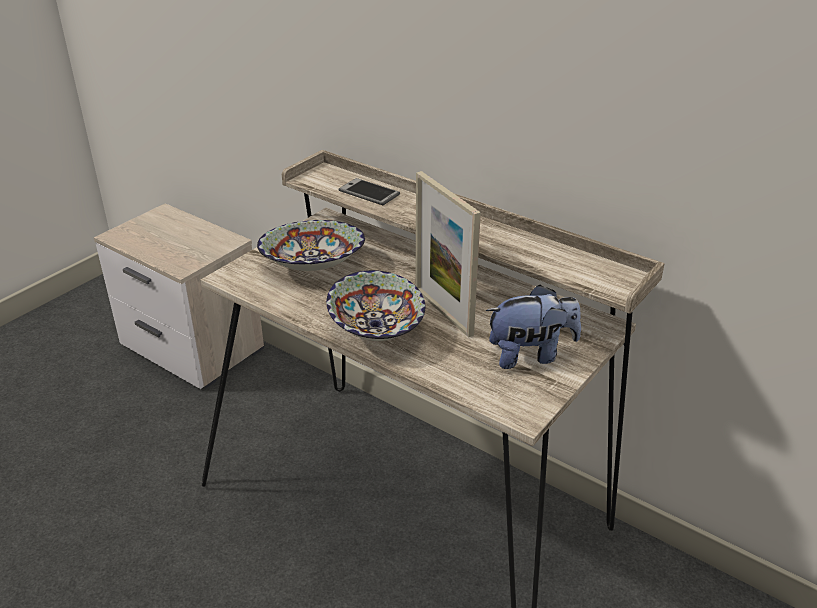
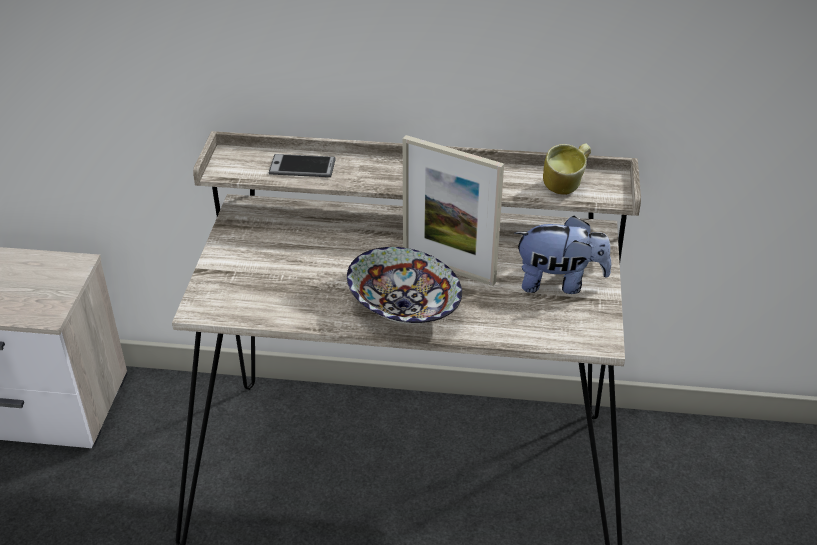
camera: 30 degrees left, 5 degrees up
bowl [257,220,365,271] -> none
plush toy [486,285,581,369] -> plush toy turned 45 degrees clockwise [515,216,611,294]
none -> mug [543,143,591,195]

